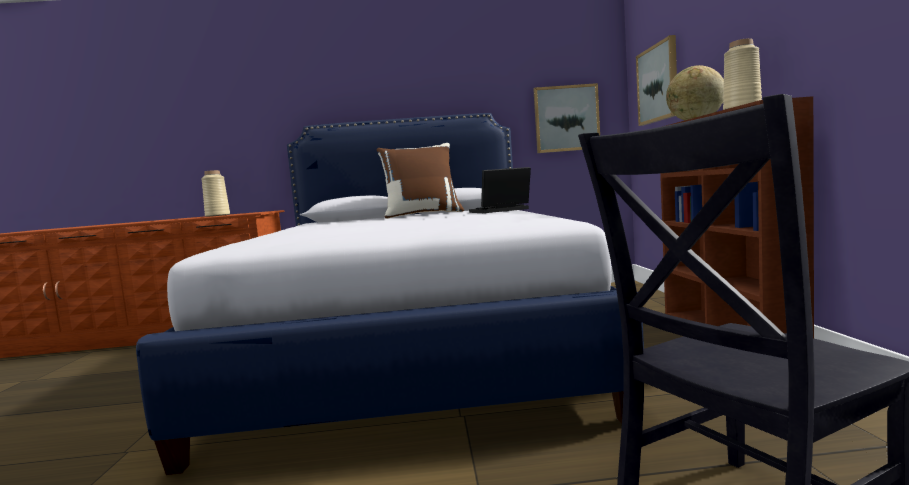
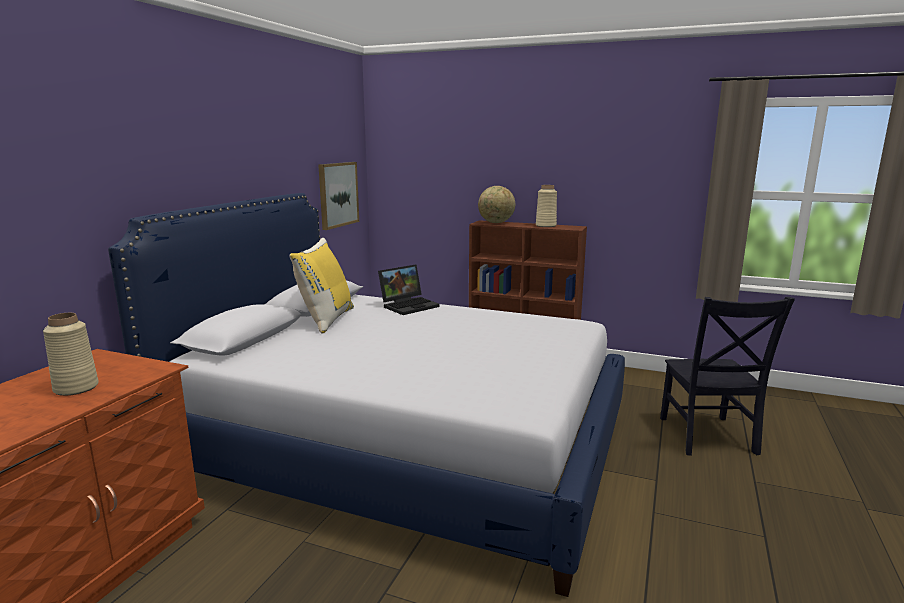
camera: 65 degrees left, 10 degrees up
brown pillow [376,143,464,219] -> yellow pillow [289,238,354,333]
laptop [469,167,531,213] -> laptop turned 135 degrees counterclockwise [378,264,440,315]
picture [636,35,677,126] -> none

